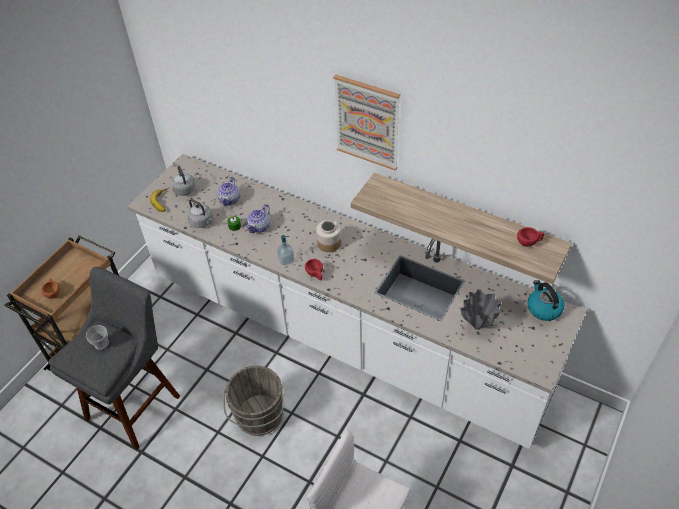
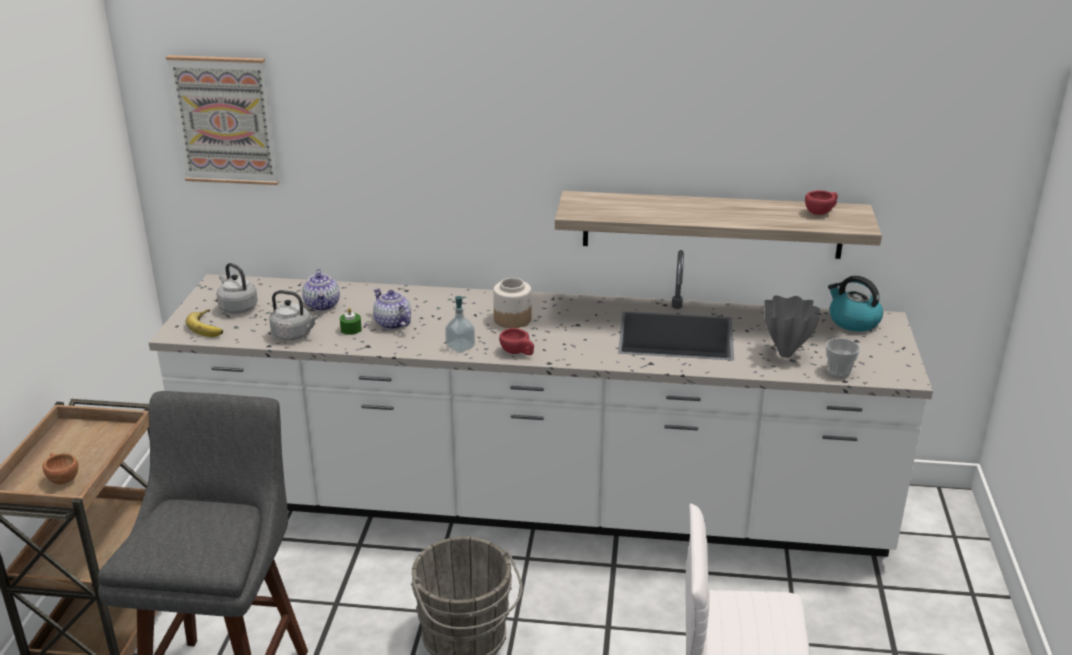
camera: 25 degrees left, 20 degrees down
cup [86,325,109,350] -> cup moved to [826,338,860,377]
teapot [246,204,270,233] -> teapot turned 135 degrees clockwise [373,288,411,330]
picture [333,75,400,171] -> picture moved to [166,55,279,185]

